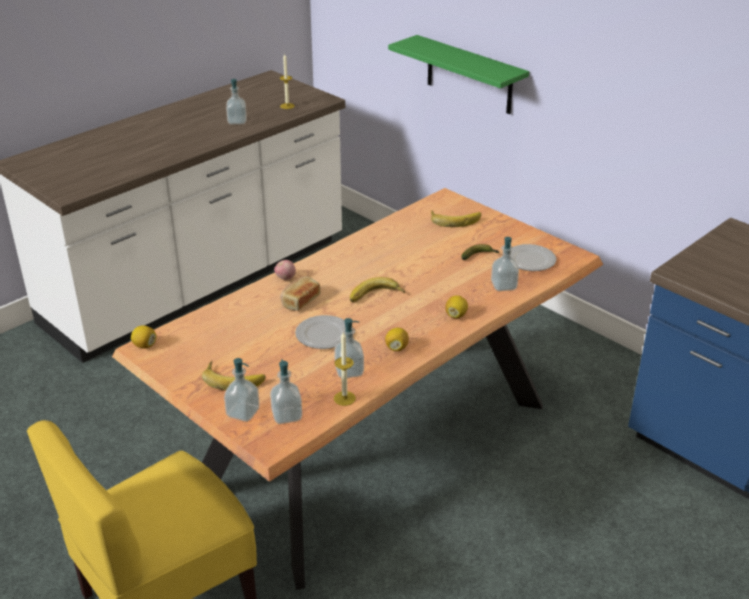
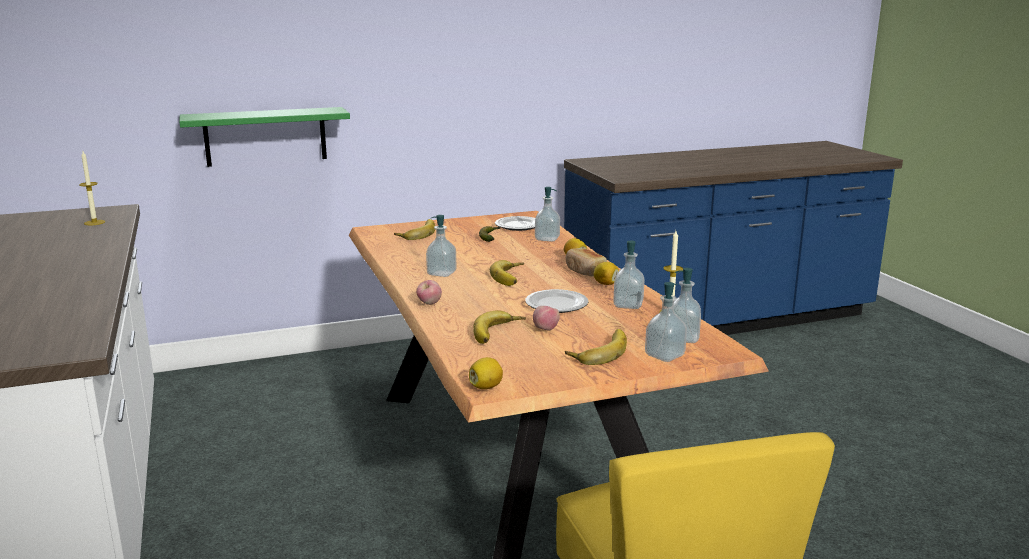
camera: 65 degrees left, 15 degrees down
soap dispenser [226,79,247,125] -> soap dispenser moved to [426,215,457,277]
bread [280,276,321,311] -> bread moved to [566,248,607,277]
none -> banana [473,310,526,344]
none -> apple [533,306,560,330]

